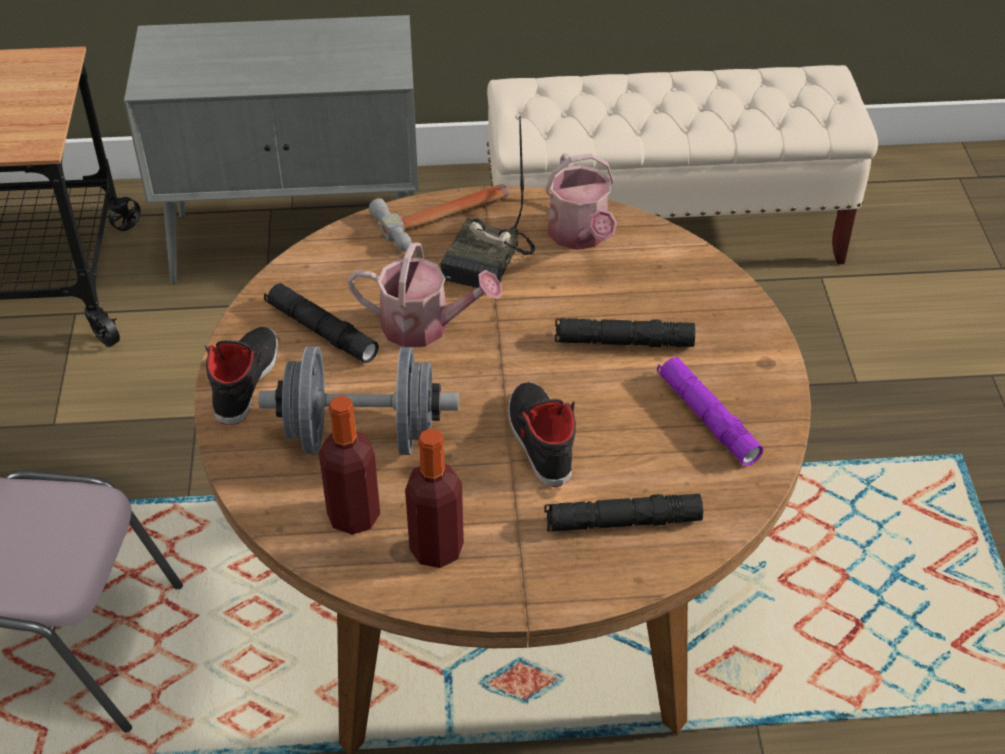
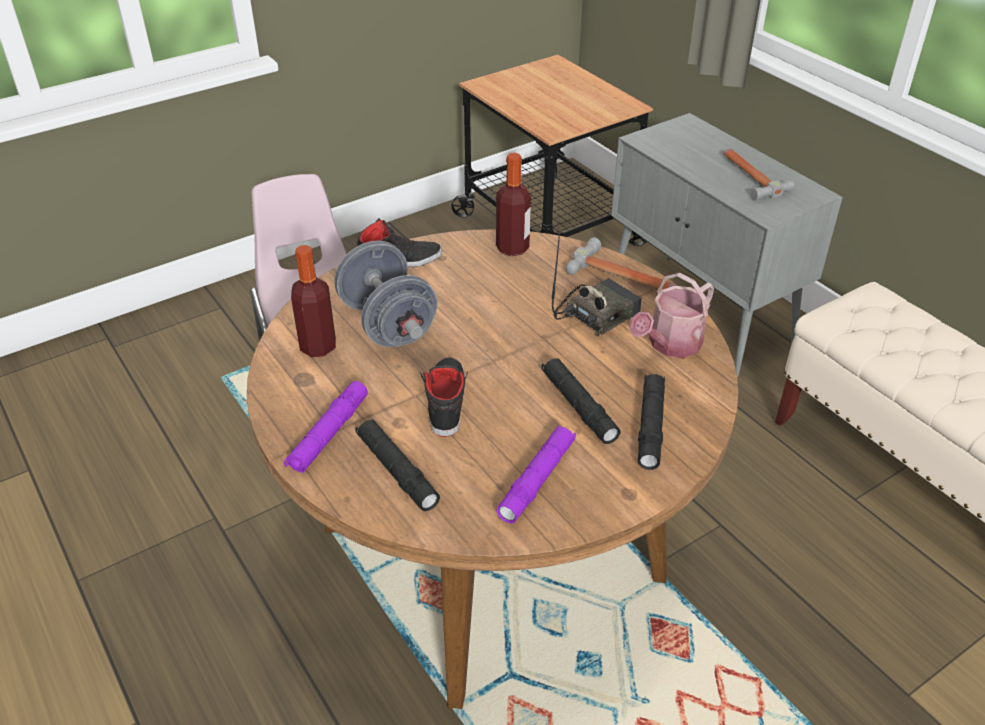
camera: 60 degrees right, 5 degrees down
black flashlight [264,283,379,363] -> black flashlight moved to [638,374,665,470]
watering can [348,243,502,347] -> none
bottle [405,428,464,568] -> bottle moved to [496,153,531,256]
radio [440,116,535,288] -> radio turned 150 degrees clockwise [552,233,642,336]
black shoe [508,382,576,487] -> black shoe turned 45 degrees counterclockwise [420,357,468,437]
none -> purple flashlight [284,381,368,473]
none -> hammer [723,149,795,201]

